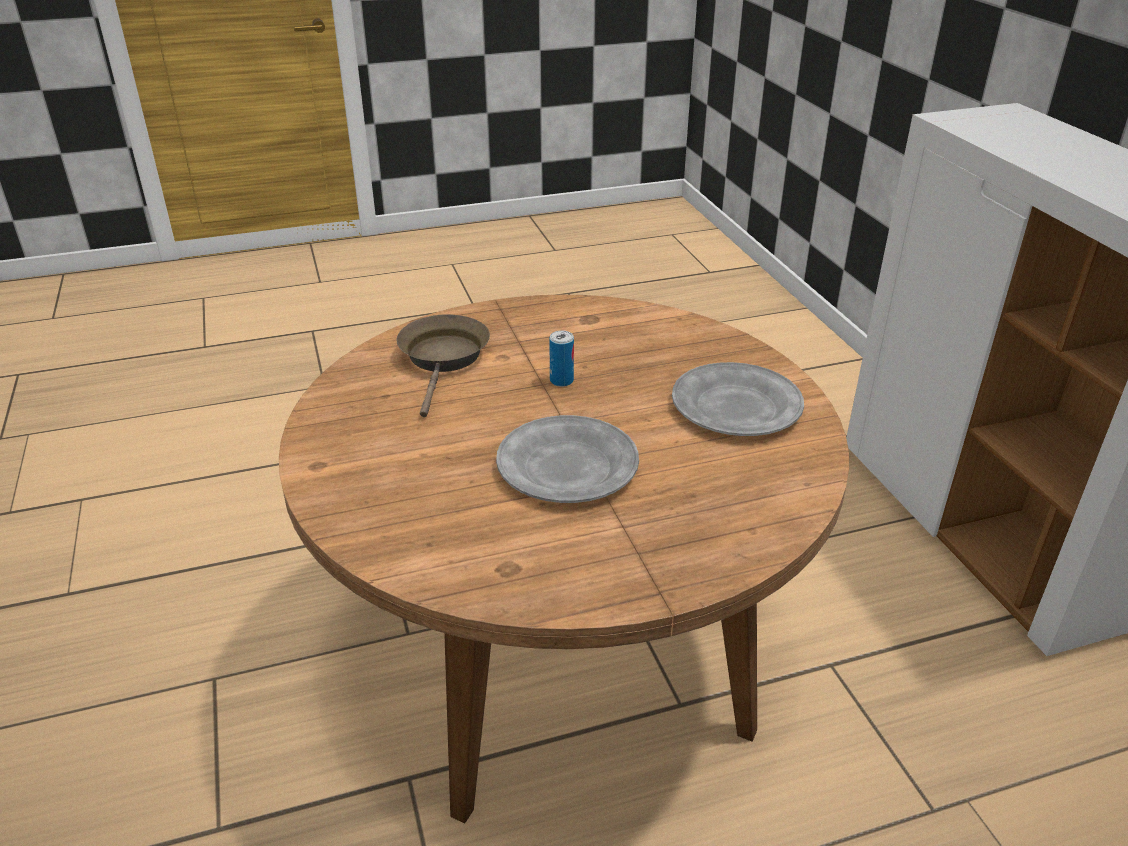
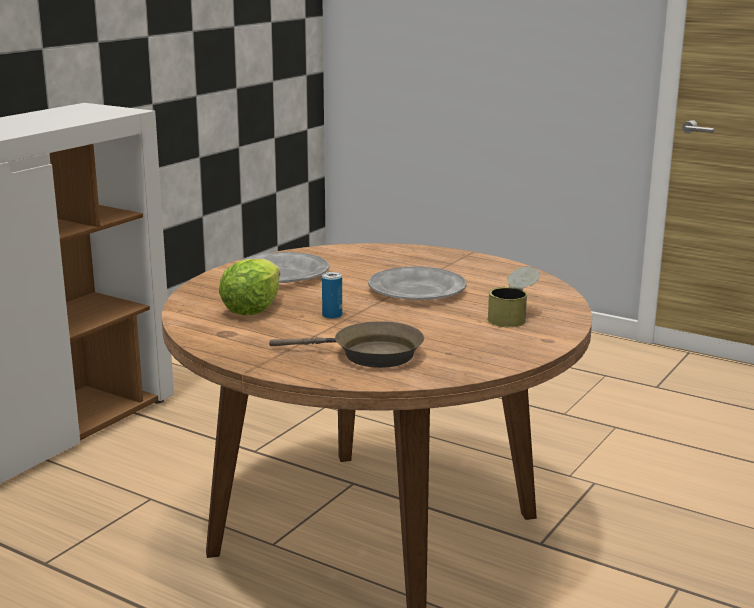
camera: 130 degrees left, 15 degrees down
brown frying pan [396,314,490,417] -> brown frying pan turned 135 degrees counterclockwise [269,321,424,368]
none -> lettuce [219,259,280,315]
none -> can [488,267,540,327]

